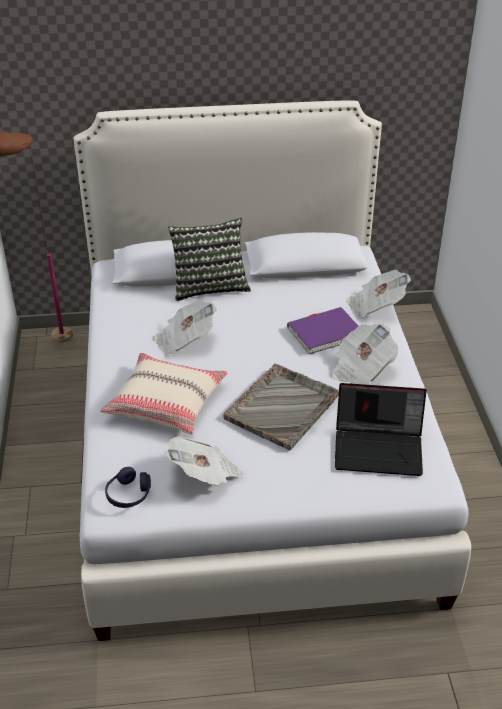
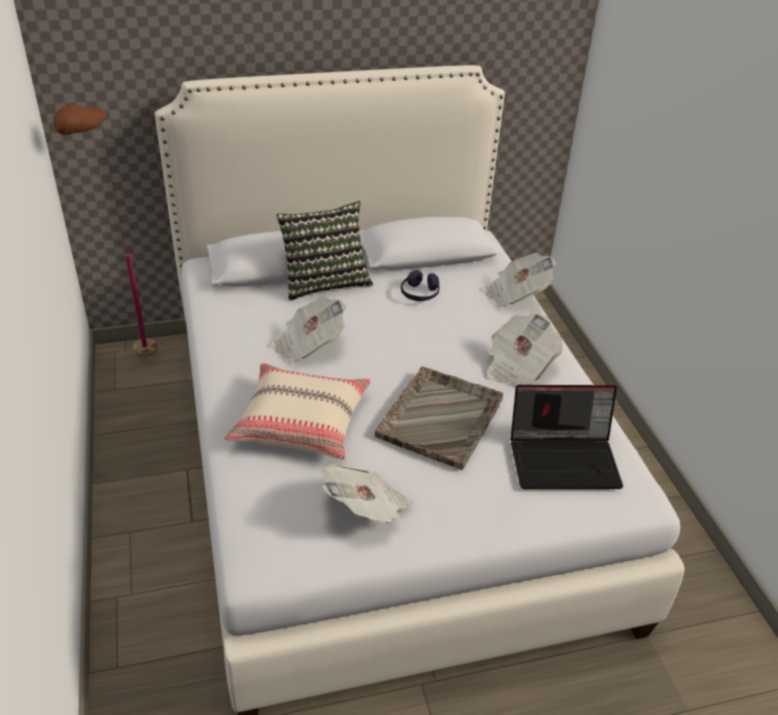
camera: 10 degrees left, 0 degrees up
purple headphones [105,467,151,508] -> purple headphones moved to [401,270,439,301]
purple book [287,307,358,354] -> none

